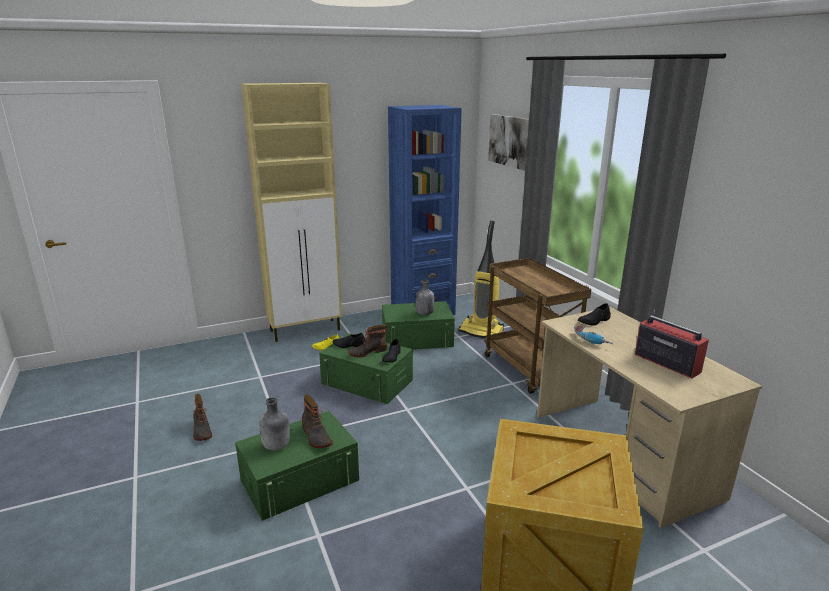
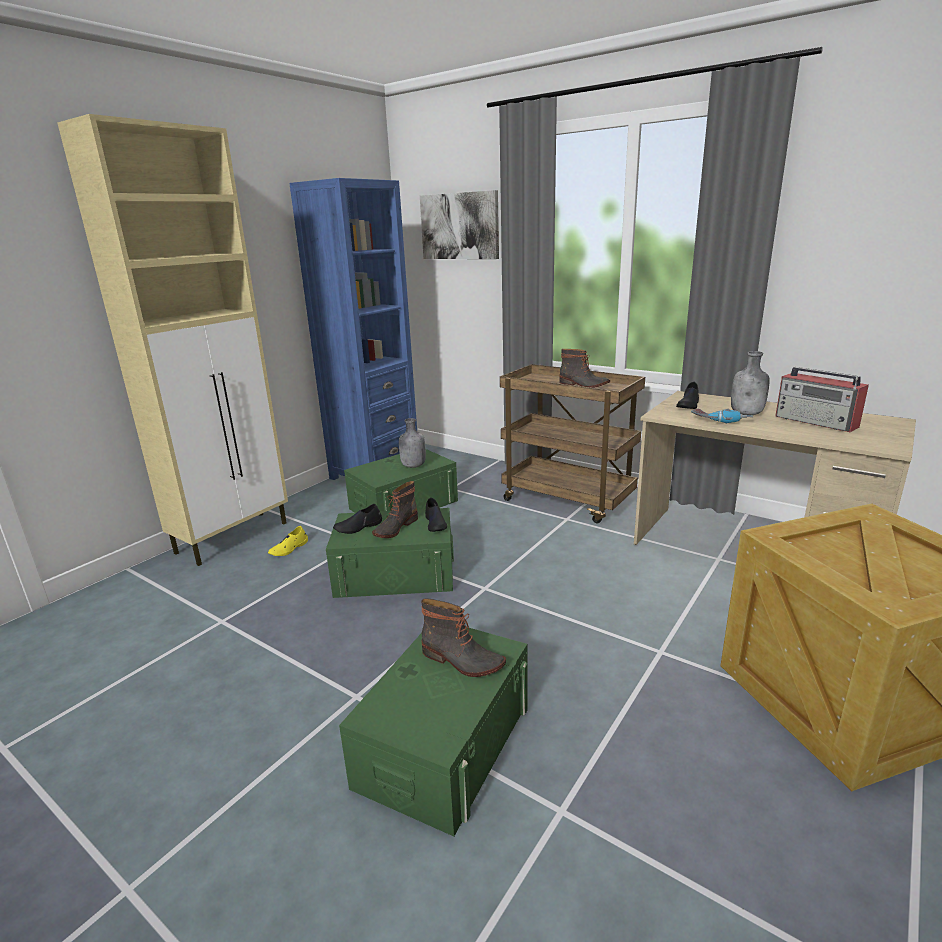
camera: 30 degrees left, 0 degrees up
boot [193,394,212,441] -> boot moved to [559,349,610,388]
grey bottle [259,397,290,451] -> grey bottle moved to [731,351,770,415]
vacuum cleaner [458,221,504,338] -> none
radio [635,310,709,379] -> radio turned 150 degrees counterclockwise [775,367,869,432]

